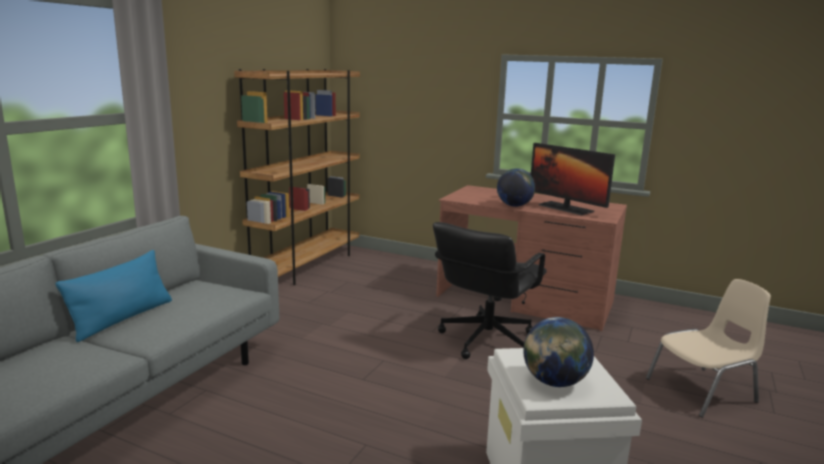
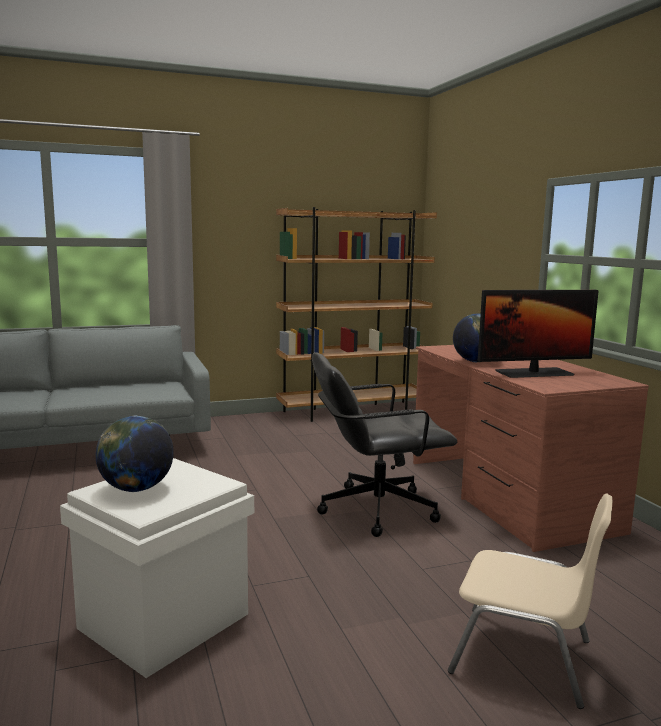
camera: 45 degrees right, 5 degrees down
blue pillow [55,250,172,342] -> none
monitor [531,143,615,215] -> monitor turned 105 degrees counterclockwise [478,290,599,378]

